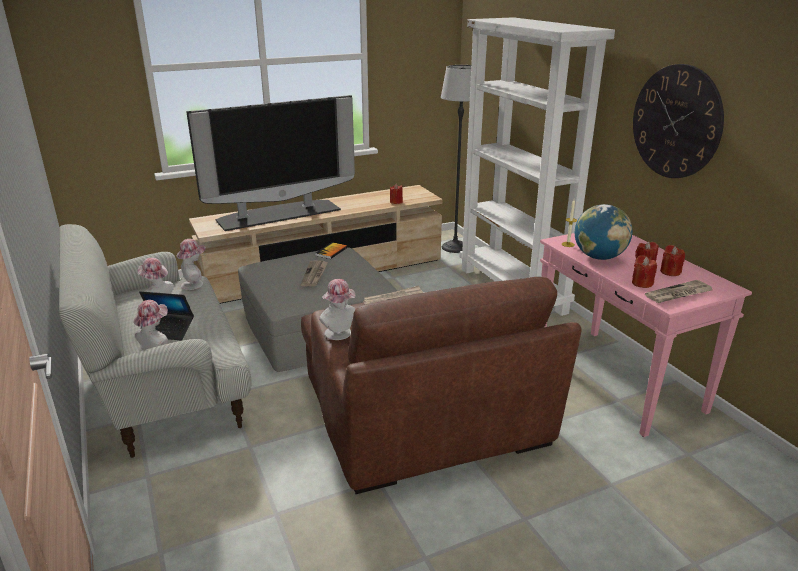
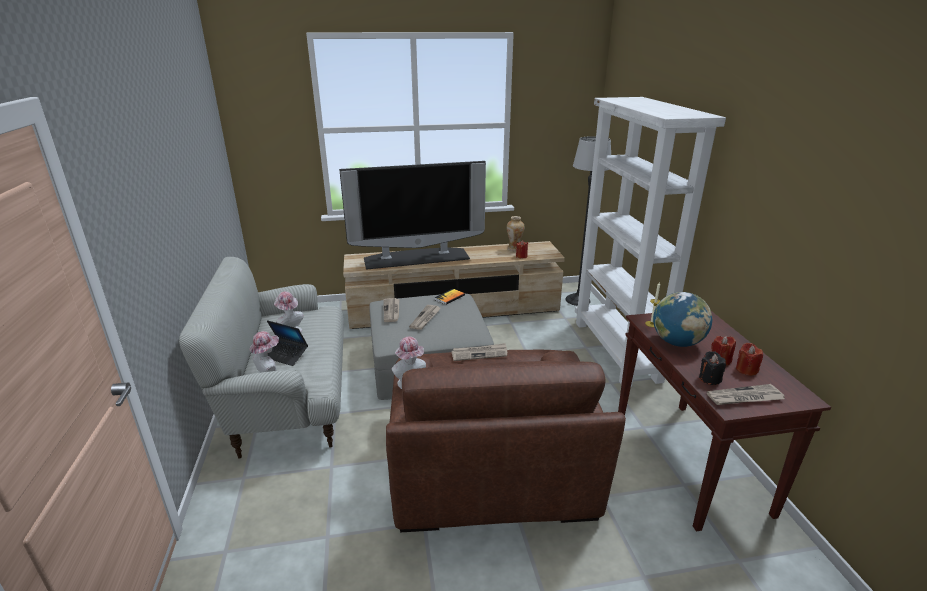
camera: 15 degrees right, 0 degrees up
hat [177,239,206,290] -> none
pink console table [540,233,752,437] -> brown console table [618,311,831,532]
red candle [632,255,657,288] -> black candle [699,351,726,385]
wall clock [633,64,724,178] -> none
none -> newspaper [383,298,399,322]
none -> vase [507,216,525,251]

